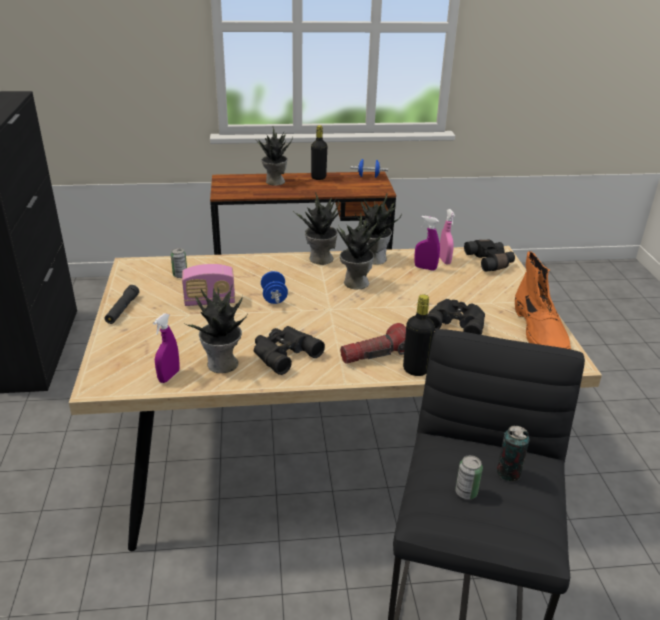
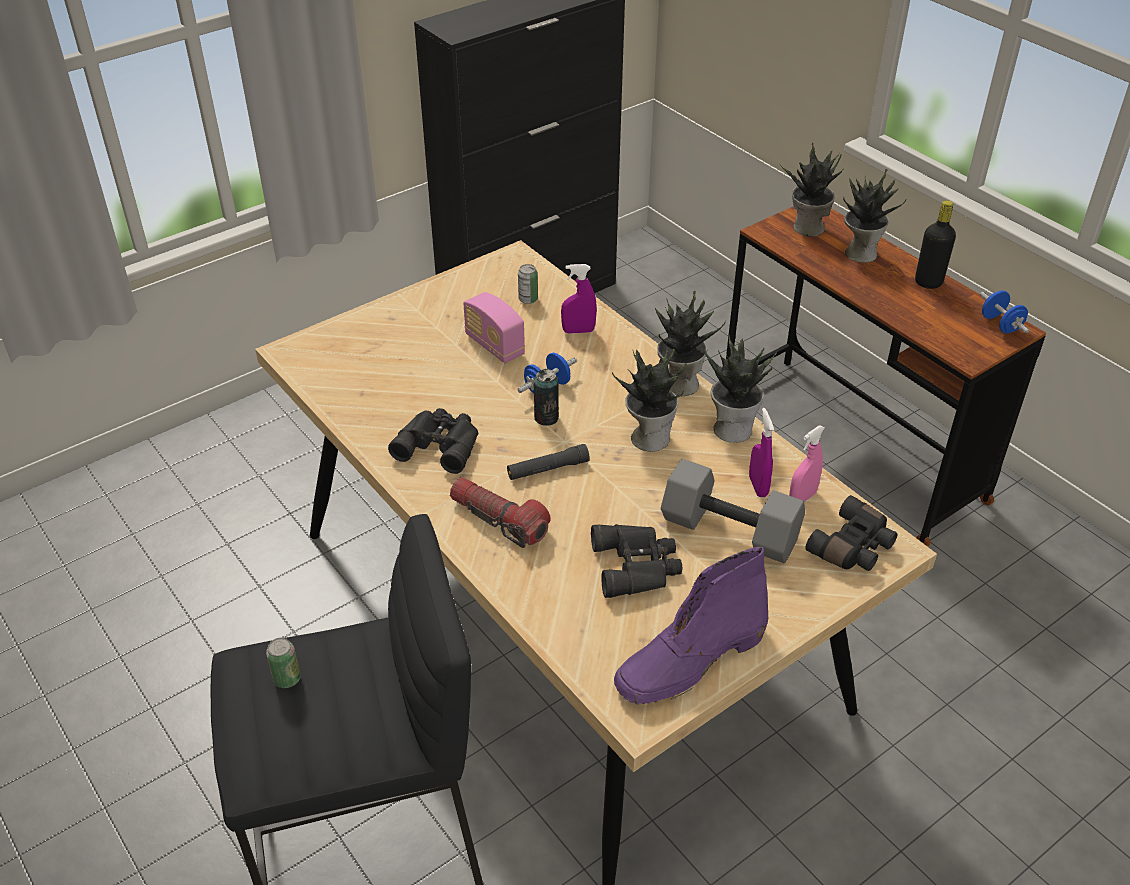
camera: 60 degrees right, 10 degrees up
black flashlight [105,285,139,324] -> black flashlight moved to [507,444,590,480]
purple spray bottle [153,313,180,383] -> purple spray bottle moved to [561,264,597,334]
potted plant [185,286,248,373] -> potted plant moved to [780,142,843,237]
black bottle [403,295,435,376] -> none
can [497,426,530,481] -> can moved to [534,369,559,426]
orange boot [515,251,571,349] -> purple boot [614,547,768,705]
none -> grey dumbbell [661,459,805,563]

